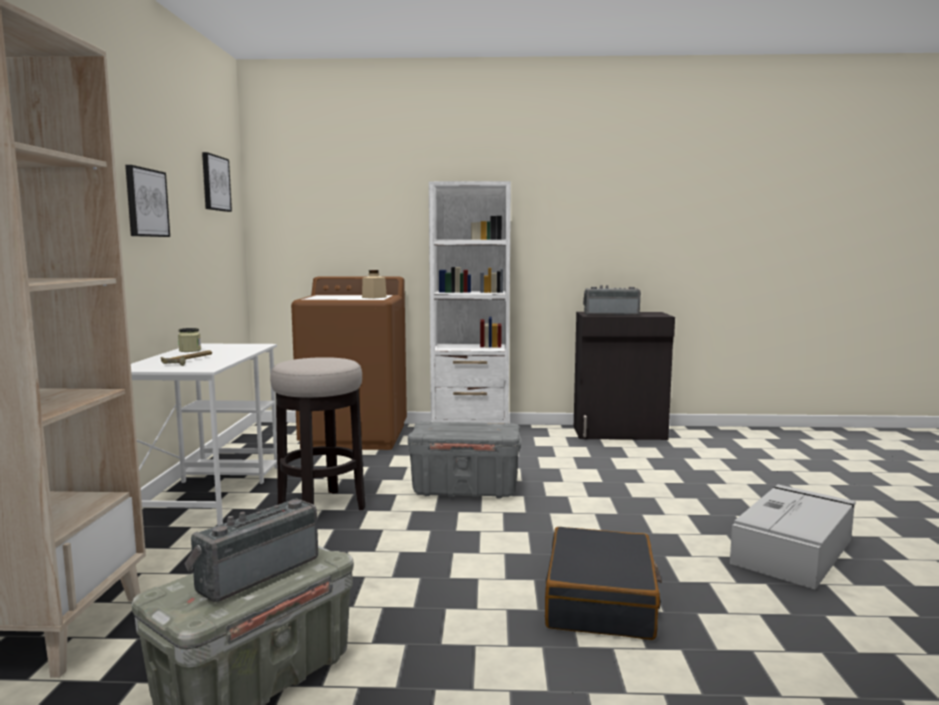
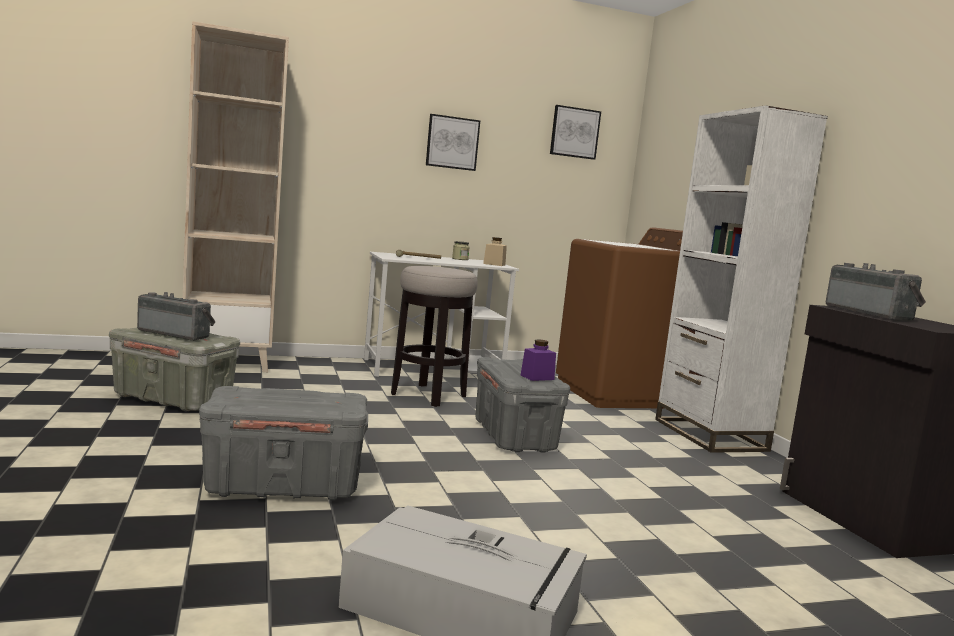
camera: 70 degrees right, 0 degrees up
beige jar [362,270,387,299] -> beige jar moved to [483,237,507,266]
black suitcase [545,527,662,640] -> grey storage box [199,386,368,501]
none -> purple jar [521,339,556,381]

